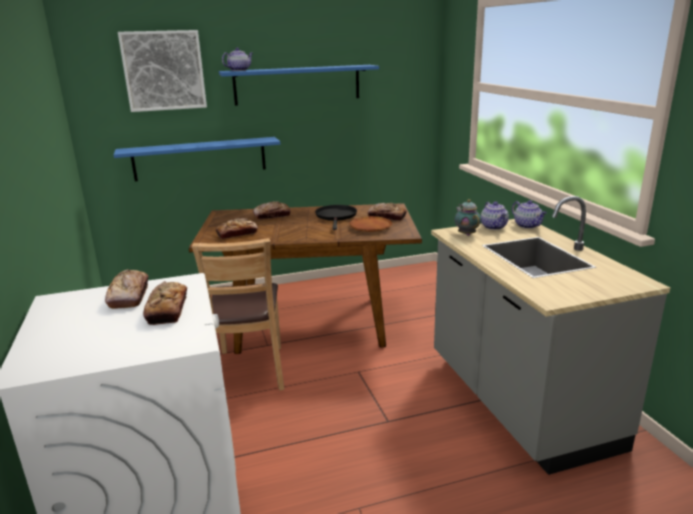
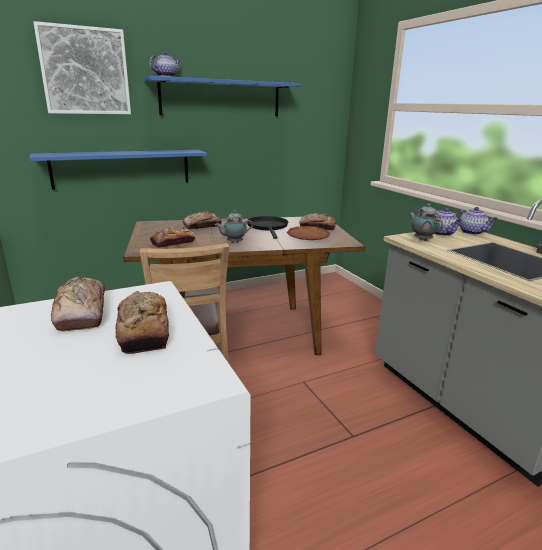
camera: 10 degrees left, 0 degrees up
none -> teapot [215,210,253,243]

